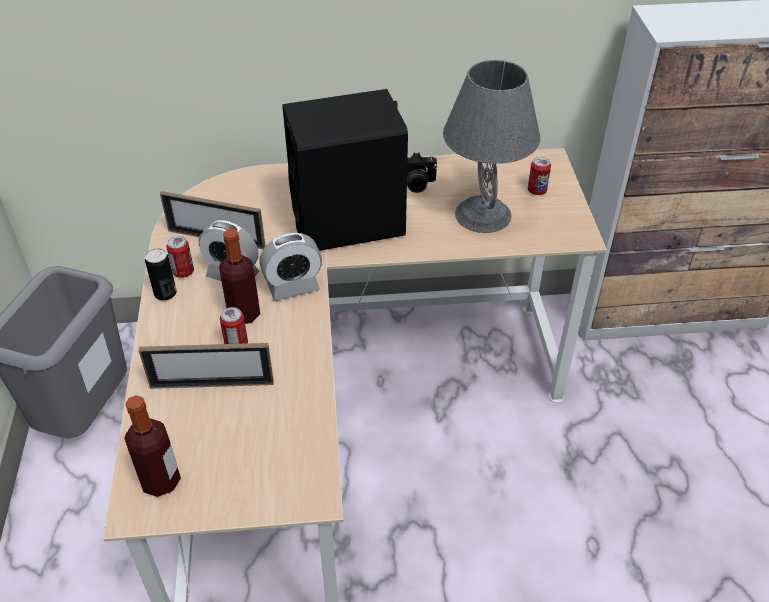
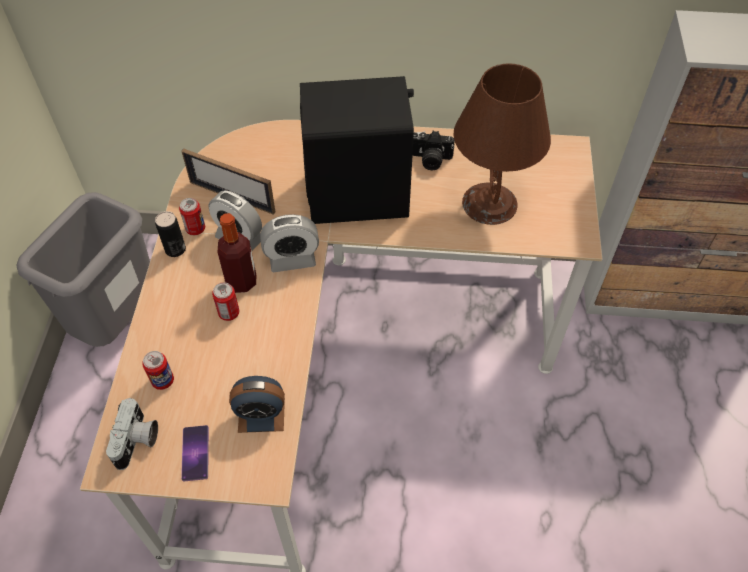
camera: 10 degrees right, 10 degrees up
bottle [124,395,181,497] -> camera [106,398,158,470]
picture frame [139,343,274,389] -> none
grey table lamp [443,60,540,233] -> brown table lamp [454,63,551,225]
can [528,157,551,195] -> can moved to [142,351,174,390]
none -> phone [181,425,209,482]
none -> alarm clock [229,376,285,433]

